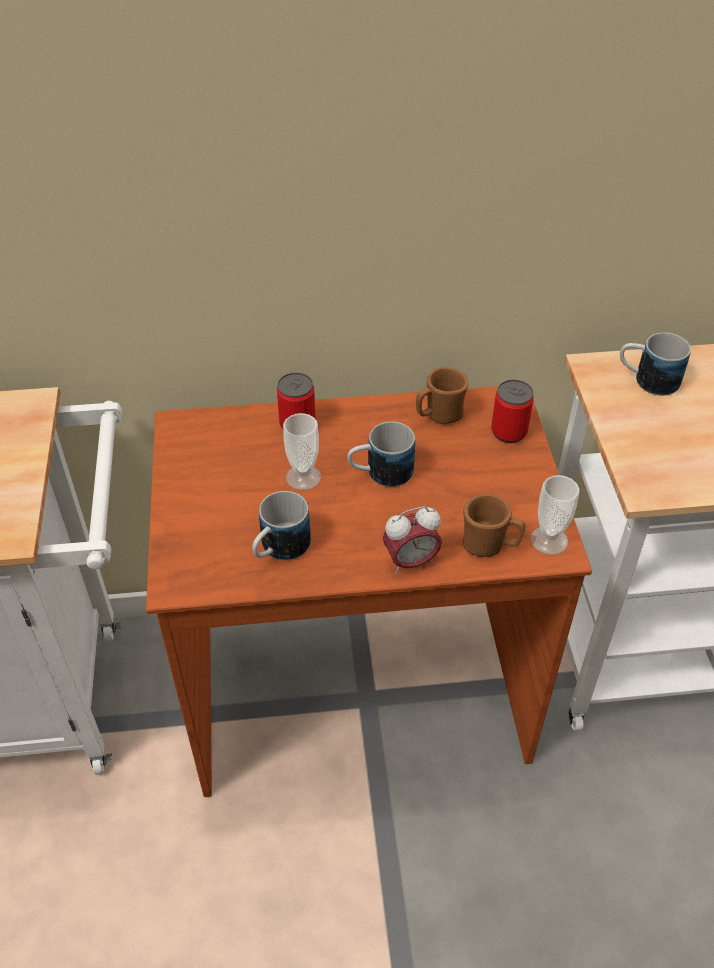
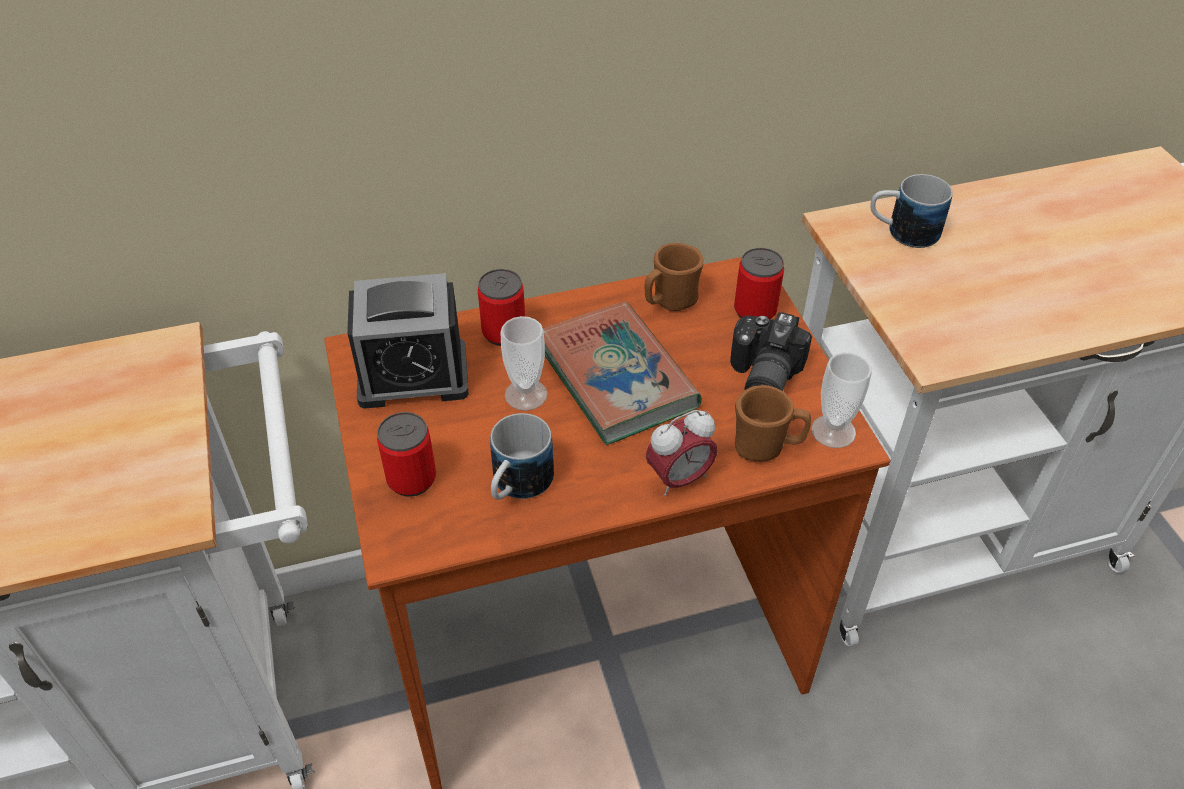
camera: 10 degrees left, 0 degrees up
mug [347,421,415,487] -> book [543,301,702,445]
none -> alarm clock [347,273,469,409]
none -> can [377,412,436,497]
none -> camera [730,312,812,391]

